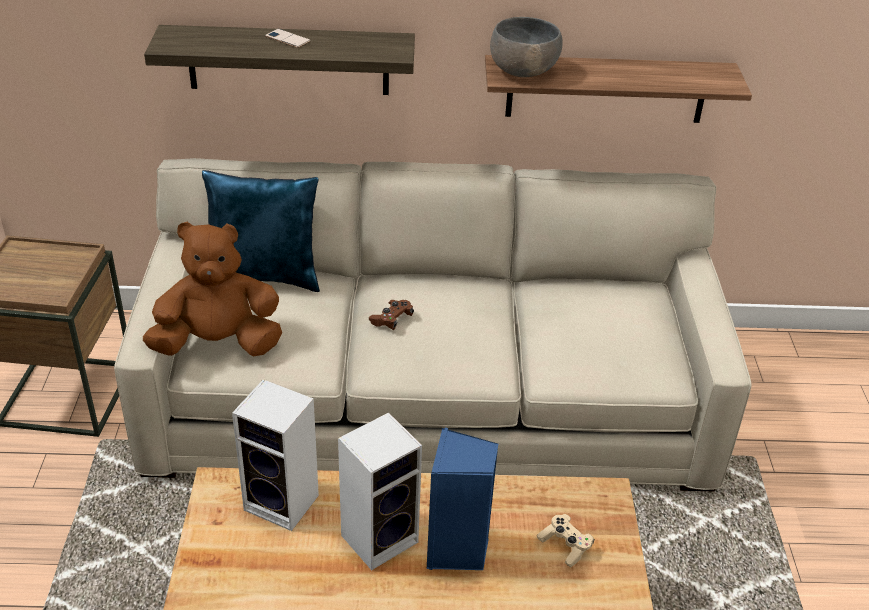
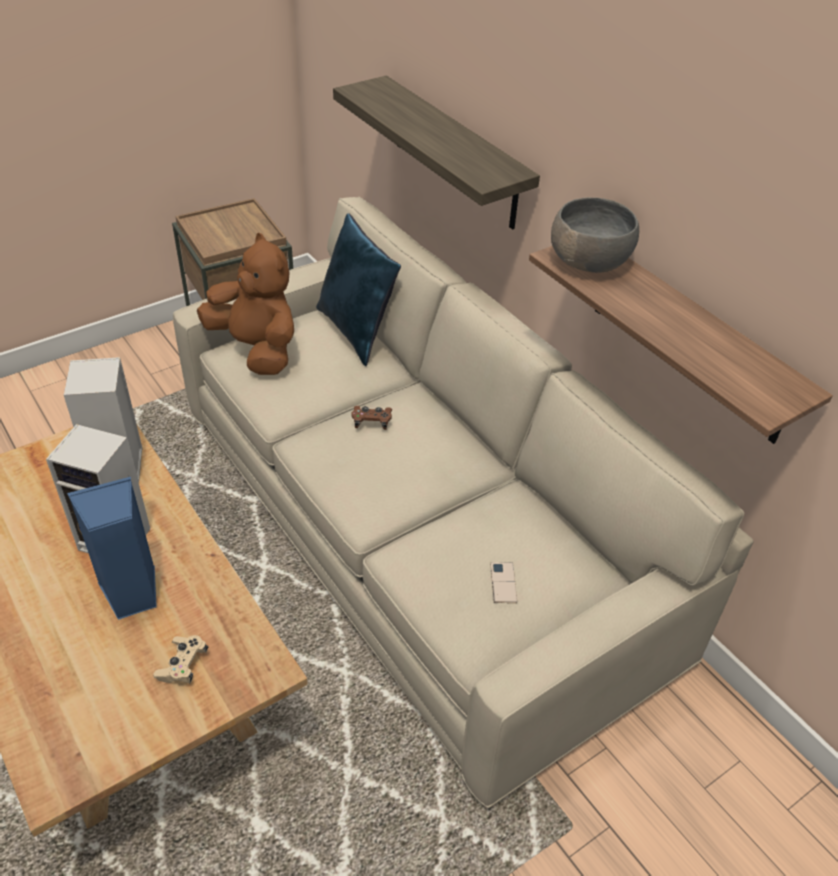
camera: 55 degrees right, 5 degrees up
phone [265,29,311,48] -> phone moved to [491,562,517,603]

